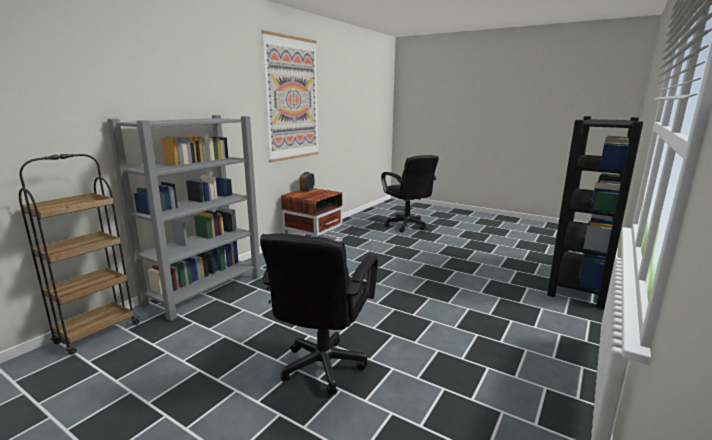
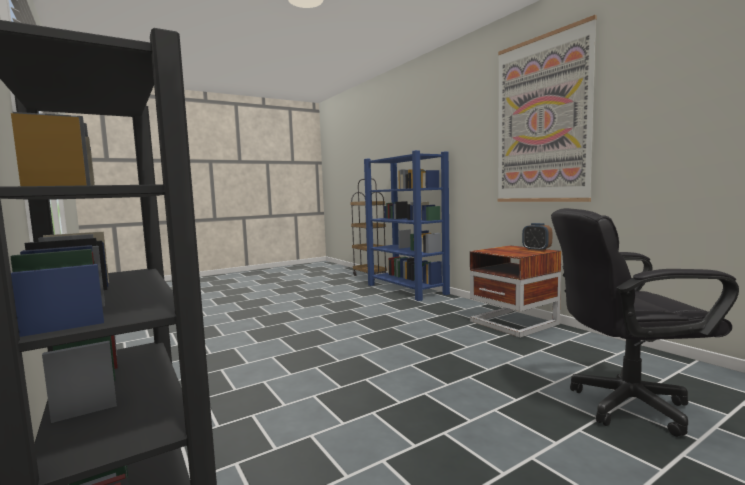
camera: 115 degrees right, 10 degrees down
grey bookcase [107,115,261,321] -> blue bookcase [364,150,450,301]
black office chair [260,233,378,395] -> none

